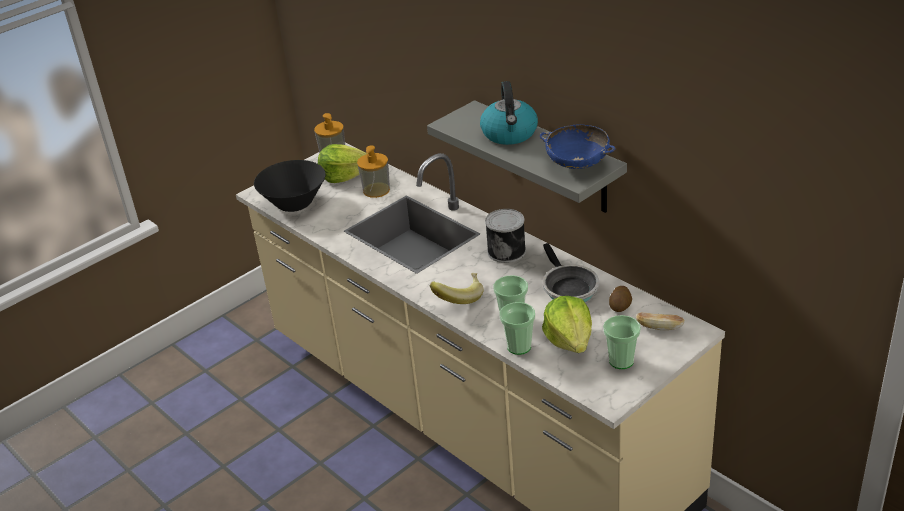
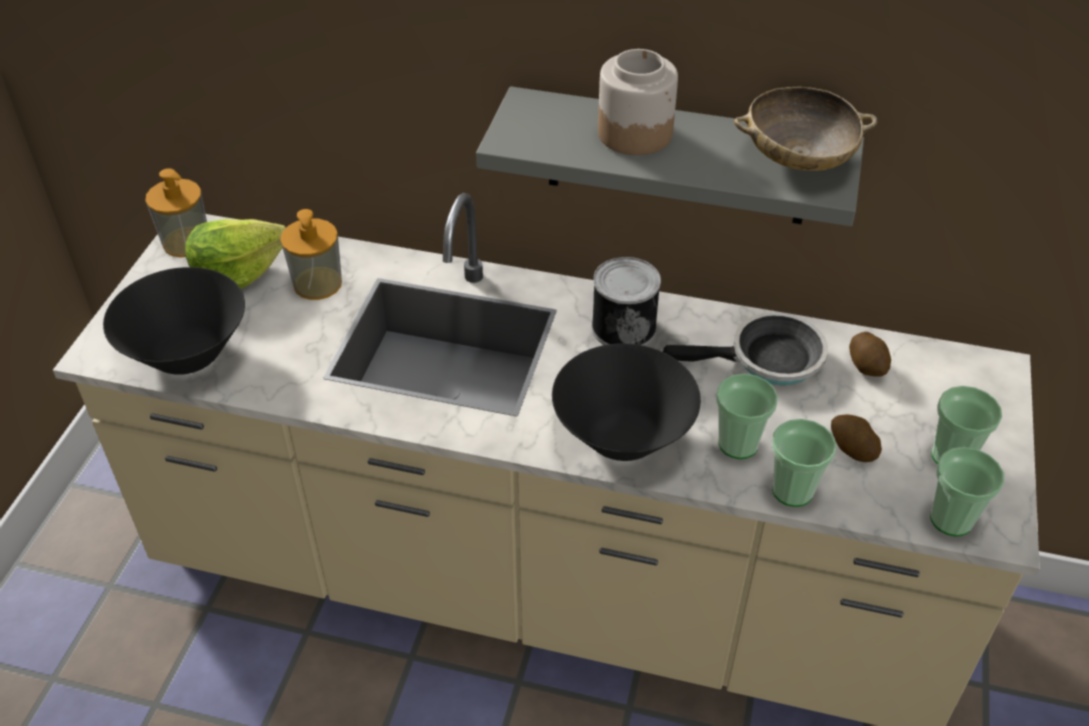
camera: 35 degrees left, 10 degrees up
banana [430,273,484,304] -> black bowl [552,343,701,461]
kettle [480,81,538,145] -> jar [598,49,678,155]
blue bowl [540,124,616,169] -> beige bowl [734,87,878,171]
lettuce [542,296,592,353] -> potato [831,415,882,462]
frying pan [543,243,599,302] -> frying pan turned 45 degrees counterclockwise [663,312,828,386]
bread [636,312,684,330] -> none
none -> cup [930,447,1004,537]

